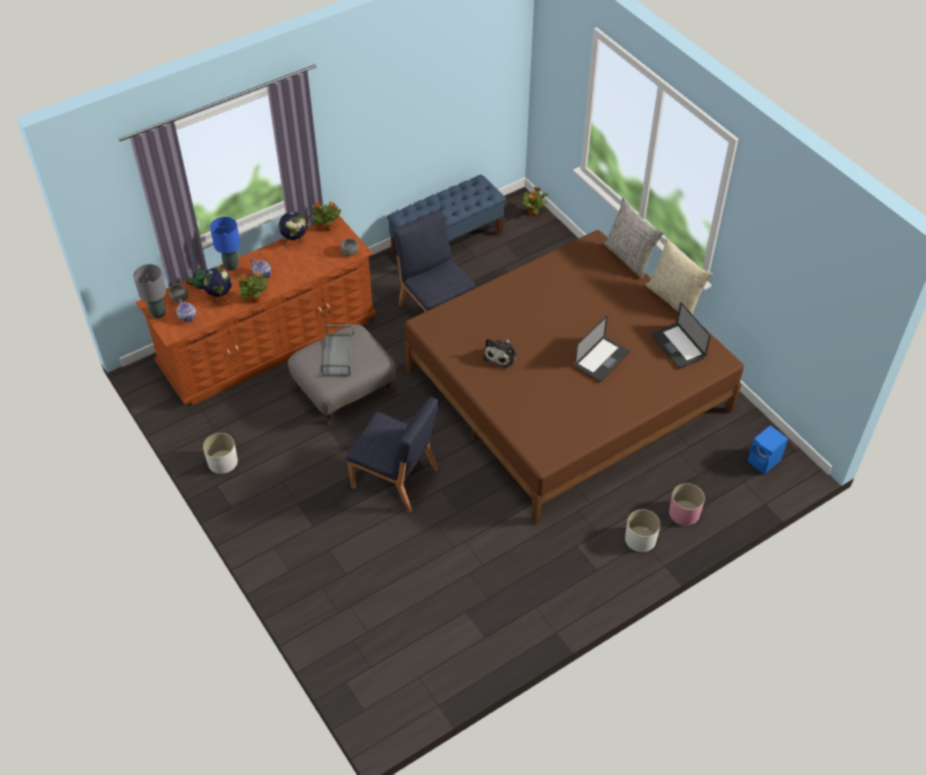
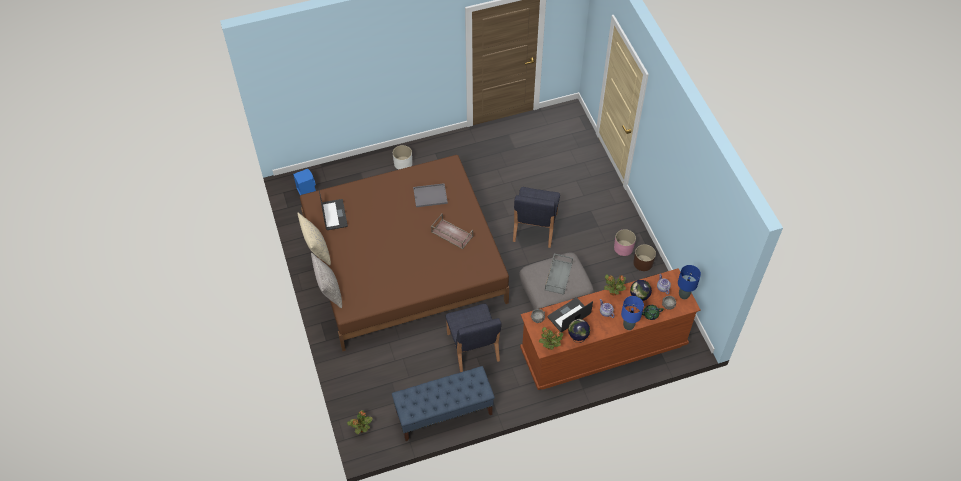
camera: 165 degrees left, 5 degrees up
grey table lamp [133,264,166,318] -> blue table lamp [678,265,701,299]
white planter [203,433,238,474] -> brown planter [633,244,656,271]
blue chair [346,397,439,513] -> blue chair turned 120 degrees counterclockwise [513,187,560,248]
plush toy [484,338,517,368] -> brown tray [431,213,473,249]
laptop [575,315,630,382] -> laptop moved to [548,298,593,332]
pink planter [669,483,705,526] -> pink planter moved to [614,229,636,256]
none -> grey tray [413,183,448,207]

